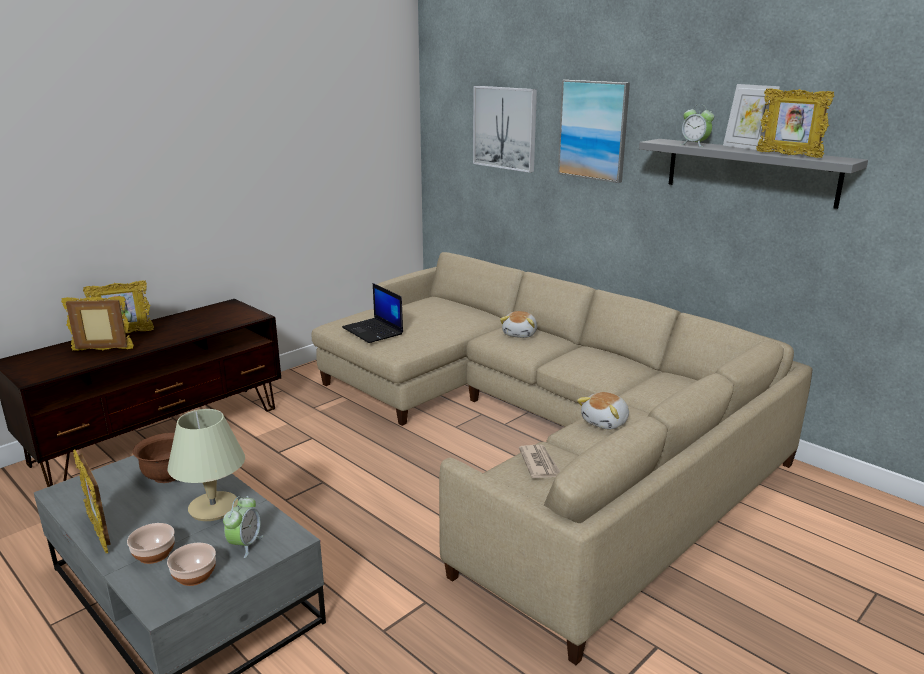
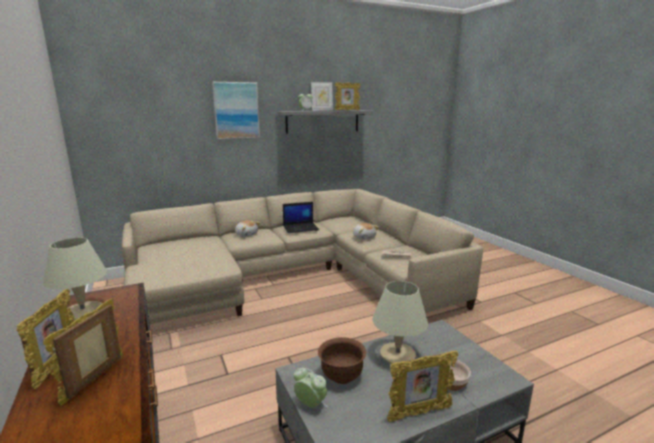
camera: 70 degrees left, 5 degrees down
bowl [167,543,216,586] -> none
alarm clock [223,496,264,558] -> alarm clock moved to [294,368,328,408]
laptop [342,283,403,343] -> laptop moved to [283,202,319,233]
picture [473,86,537,173] -> none
none -> beige table lamp [43,237,107,320]

